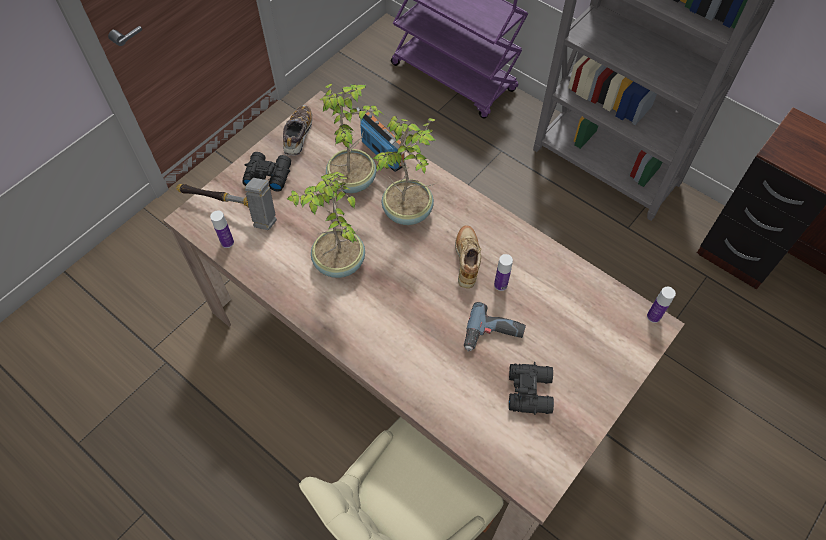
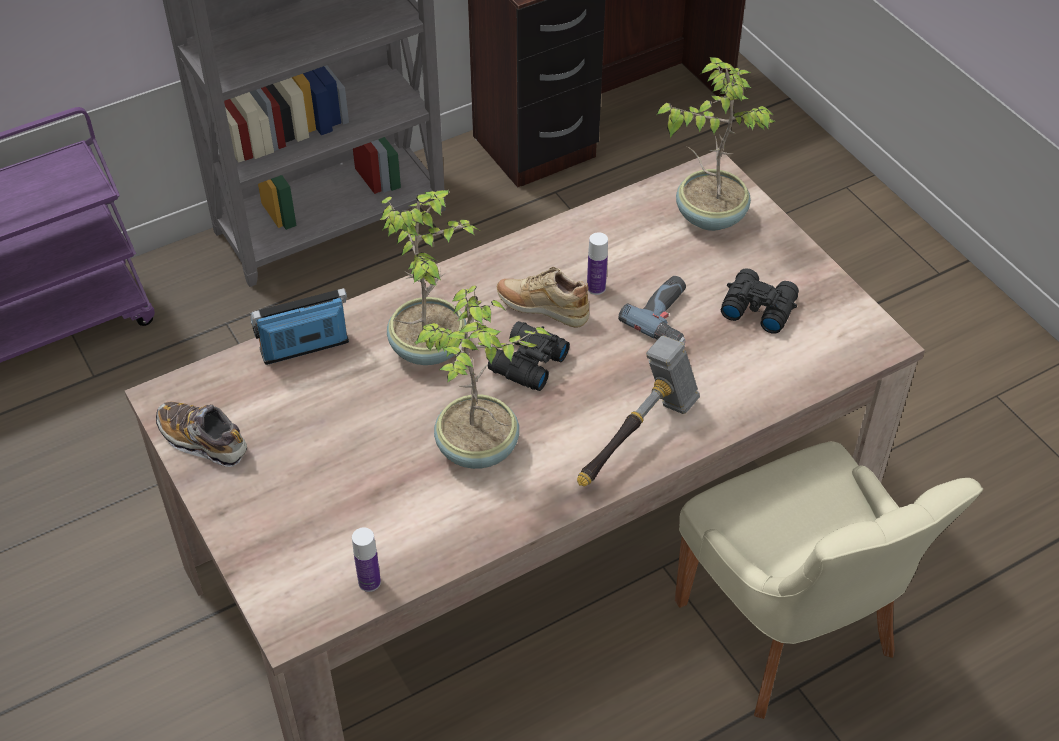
camera: 70 degrees left, 10 degrees down
hammer [176,178,277,230] -> hammer moved to [577,335,700,486]
black binoculars [242,152,291,192] -> black binoculars moved to [488,321,570,391]
potted plant [320,84,383,193] -> potted plant moved to [657,57,775,231]
bottle [647,287,676,323] -> none

